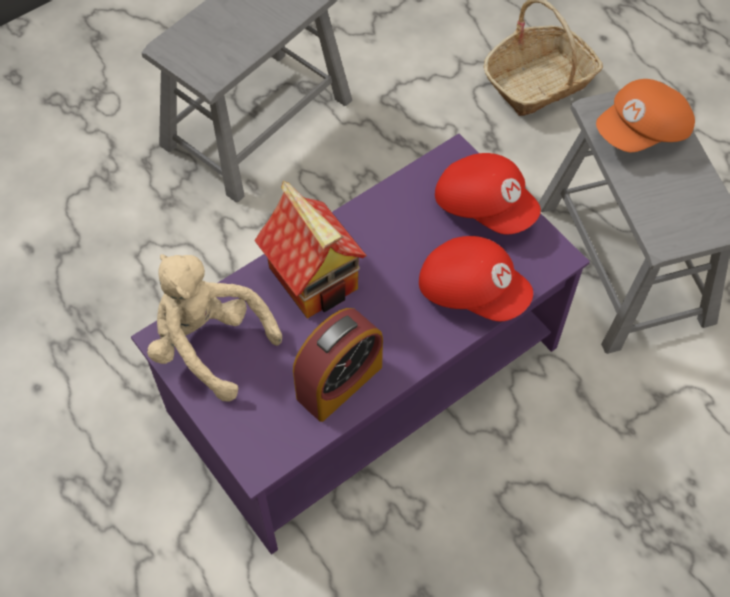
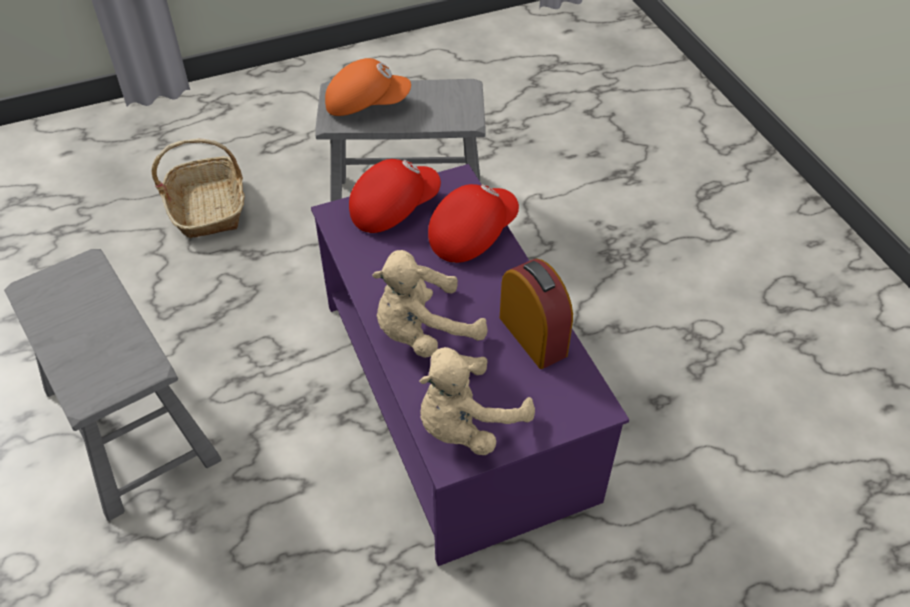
camera: 75 degrees left, 10 degrees down
toy house [254,180,367,319] -> beige plush toy [372,250,488,358]
orange cap [596,79,695,152] -> orange cap turned 75 degrees counterclockwise [325,58,411,116]

